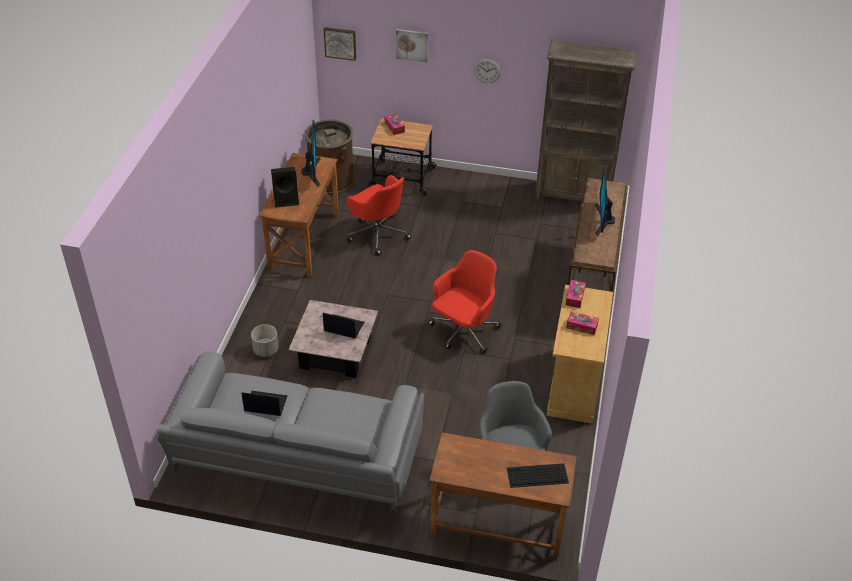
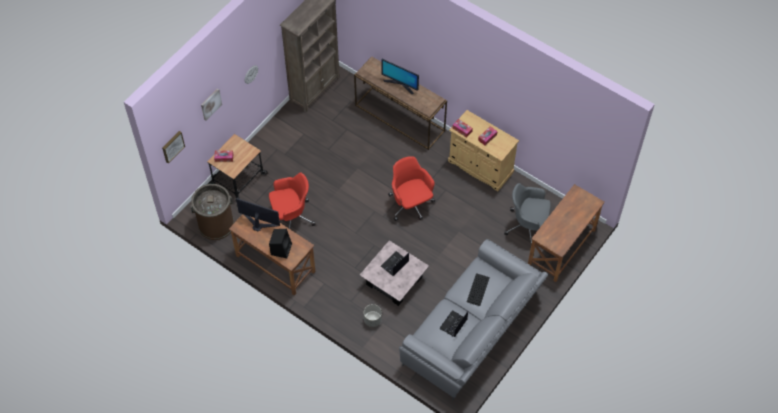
camera: 65 degrees left, 15 degrees up
keyboard [507,463,569,488] -> keyboard moved to [467,273,490,306]

